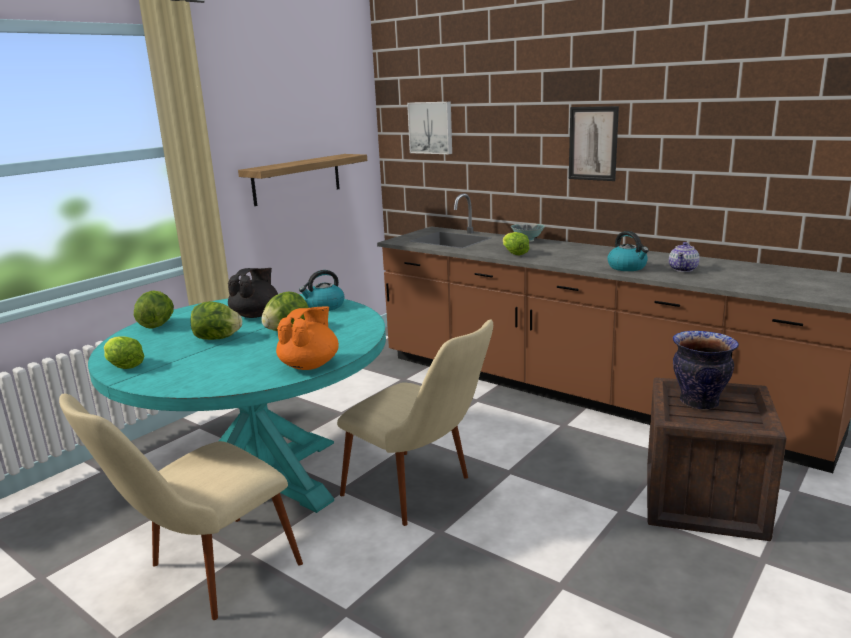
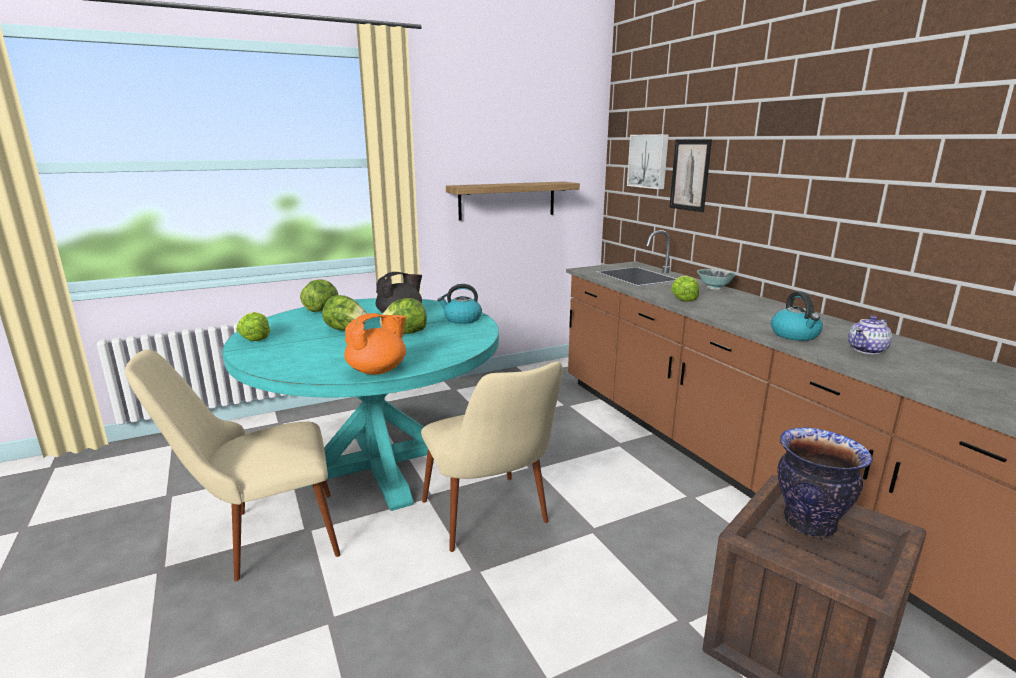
camera: 25 degrees right, 0 degrees up
picture [569,106,619,181] -> picture moved to [669,139,712,212]

